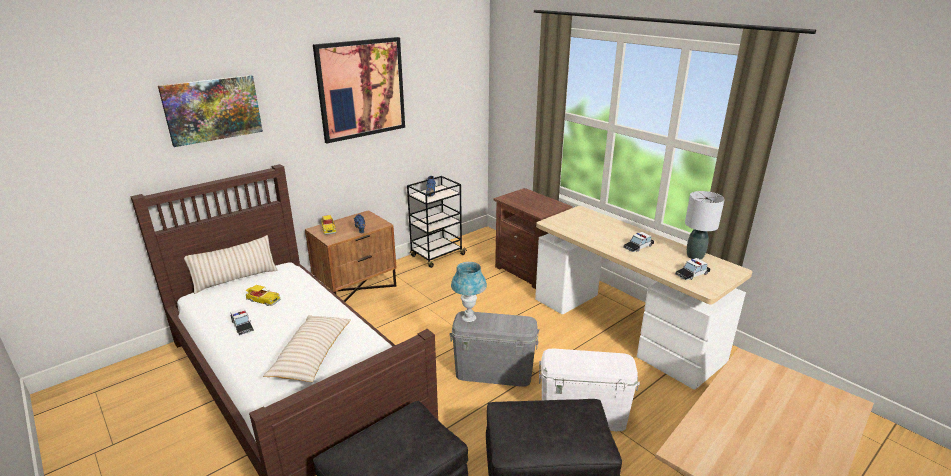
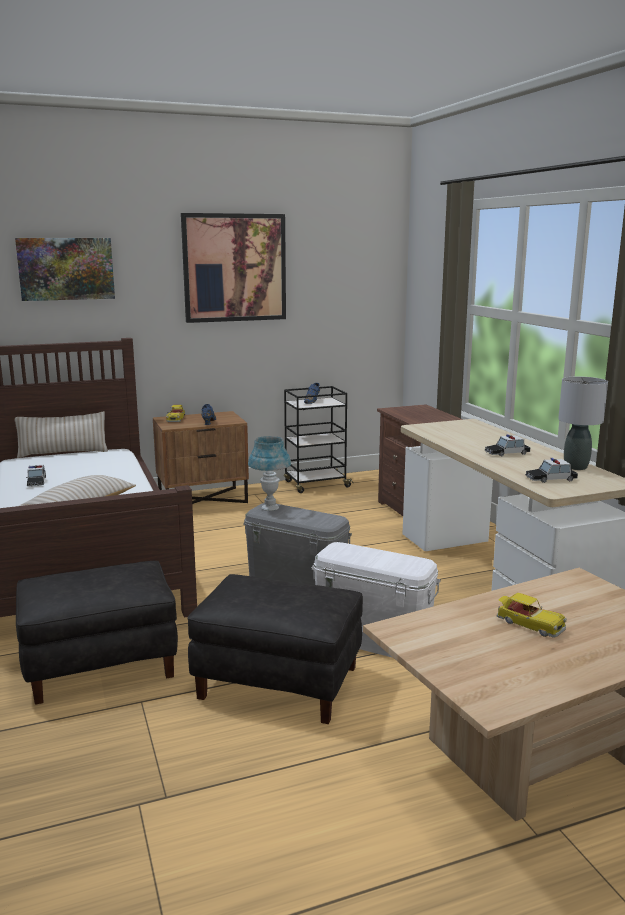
camera: 20 degrees right, 10 degrees down
toy car [246,285,280,306] -> toy car moved to [497,593,567,638]

